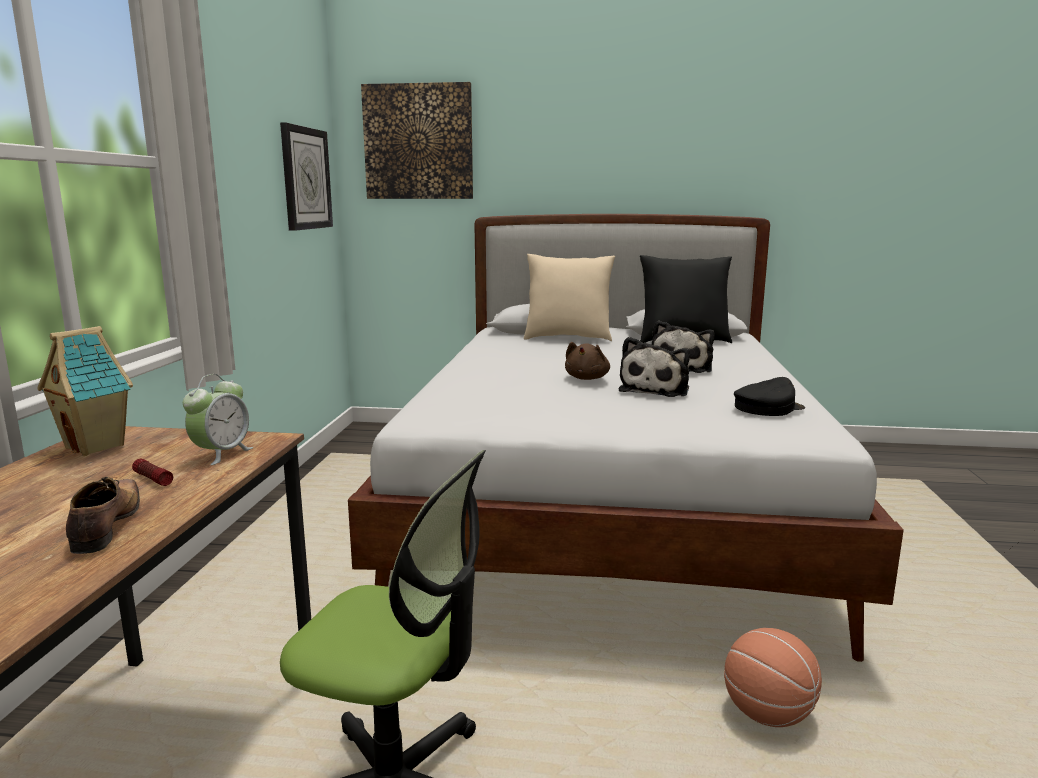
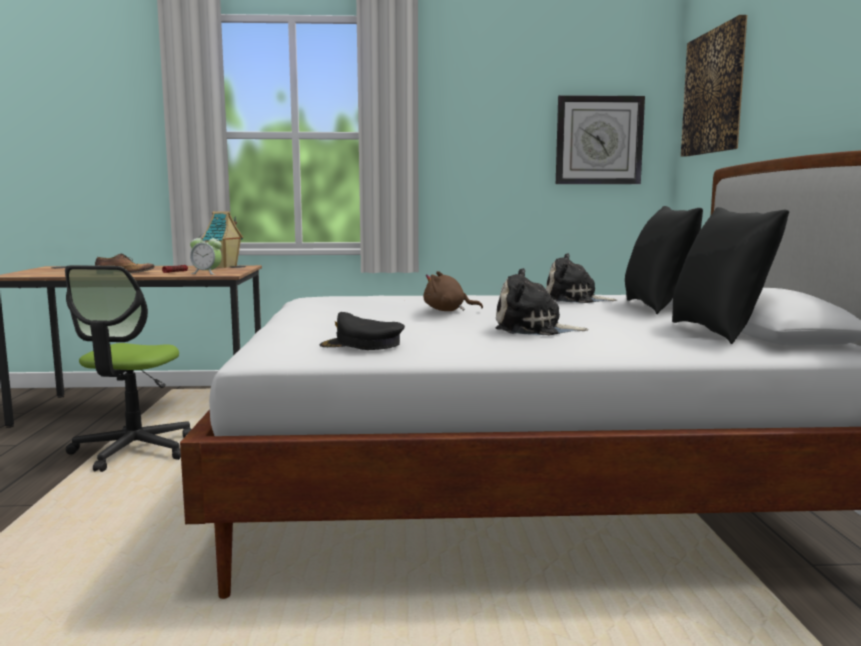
camera: 80 degrees right, 5 degrees down
beige pillow [524,254,615,341] -> black pillow [625,206,703,314]
plush toy [619,337,690,397] -> plush toy moved to [546,253,617,303]
basketball [724,628,822,727] -> none
black cap [734,377,805,416] -> black cap turned 135 degrees clockwise [320,312,405,350]

